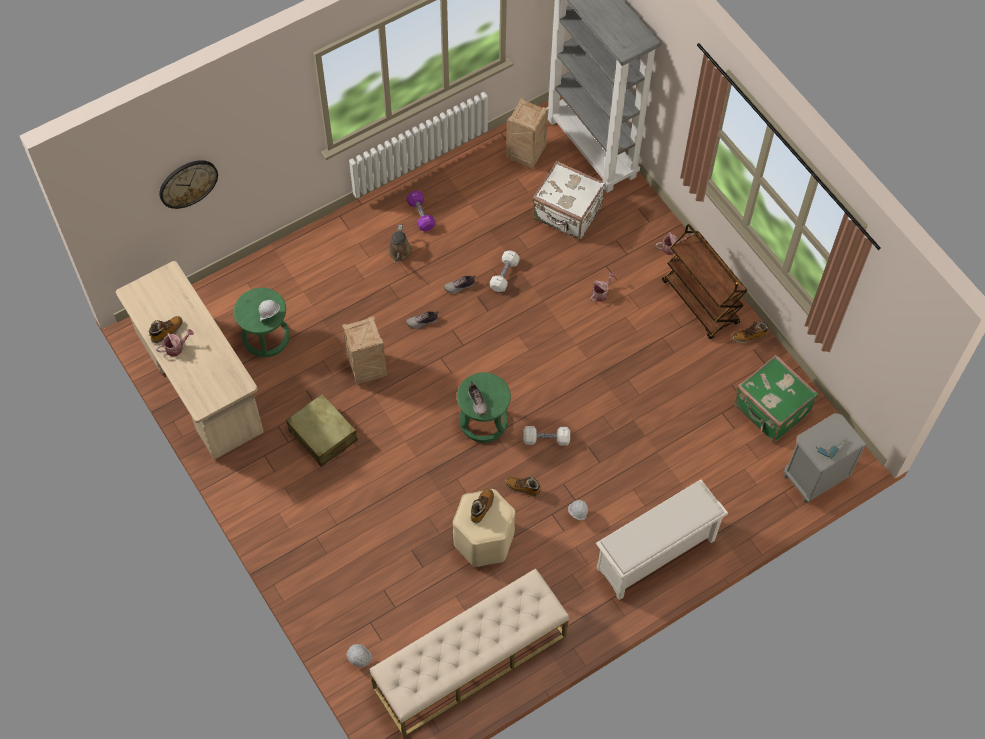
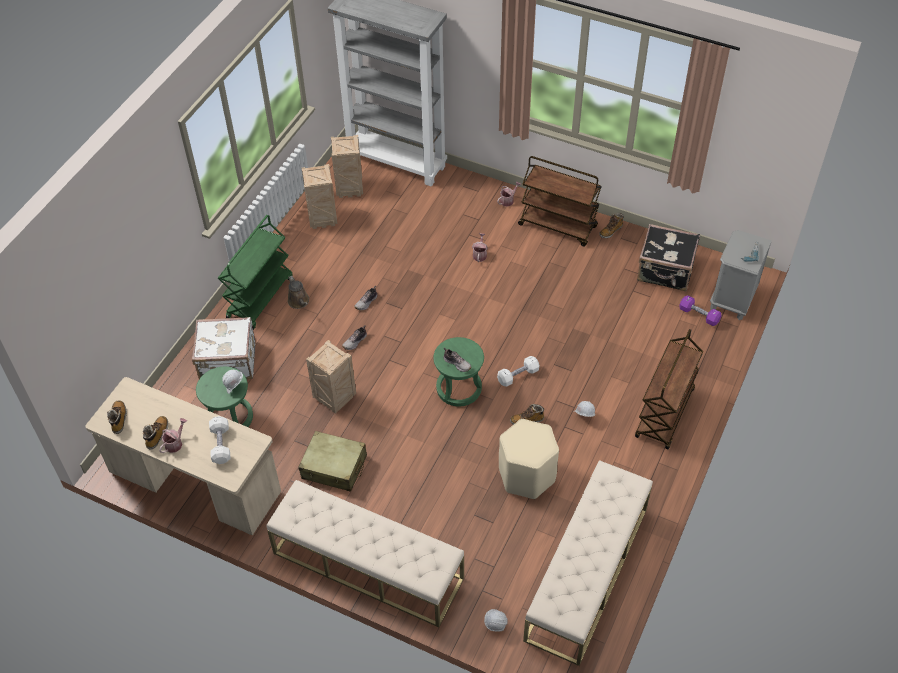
camera: 30 degrees left, 10 degrees down
wall clock [159,160,218,209] -> none
purple dumbbell [407,191,435,231] -> purple dumbbell moved to [679,295,722,326]
boot [471,489,494,524] -> boot moved to [107,400,127,434]
white dumbbell [490,250,520,292] -> white dumbbell moved to [209,416,231,464]
white suitcase [532,161,606,240] -> white suitcase moved to [192,317,256,379]
white shoe rack [596,479,728,600] -> brown cart [635,329,703,449]
green suitcase [733,355,818,443] -> black suitcase [637,224,700,291]
none -> green cart [218,215,293,330]
none -> beige bench [267,480,464,627]
none -> crate [302,164,337,229]

